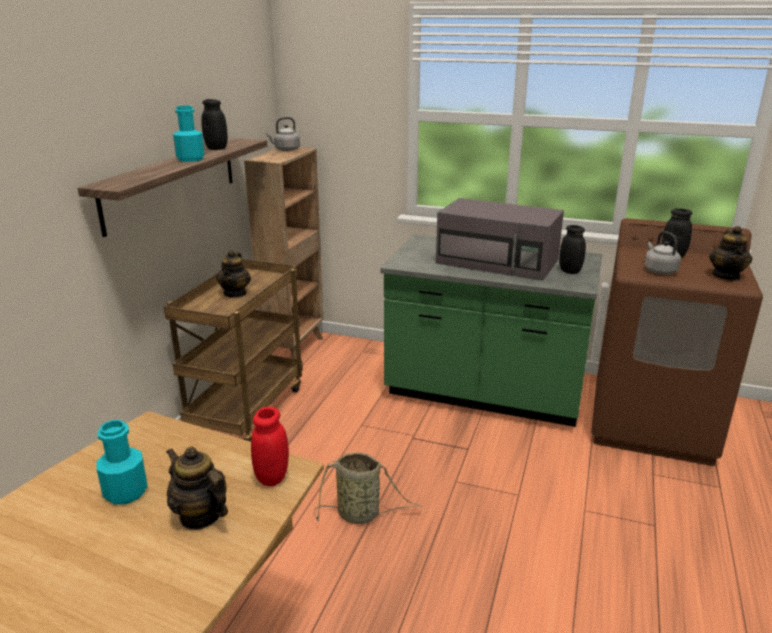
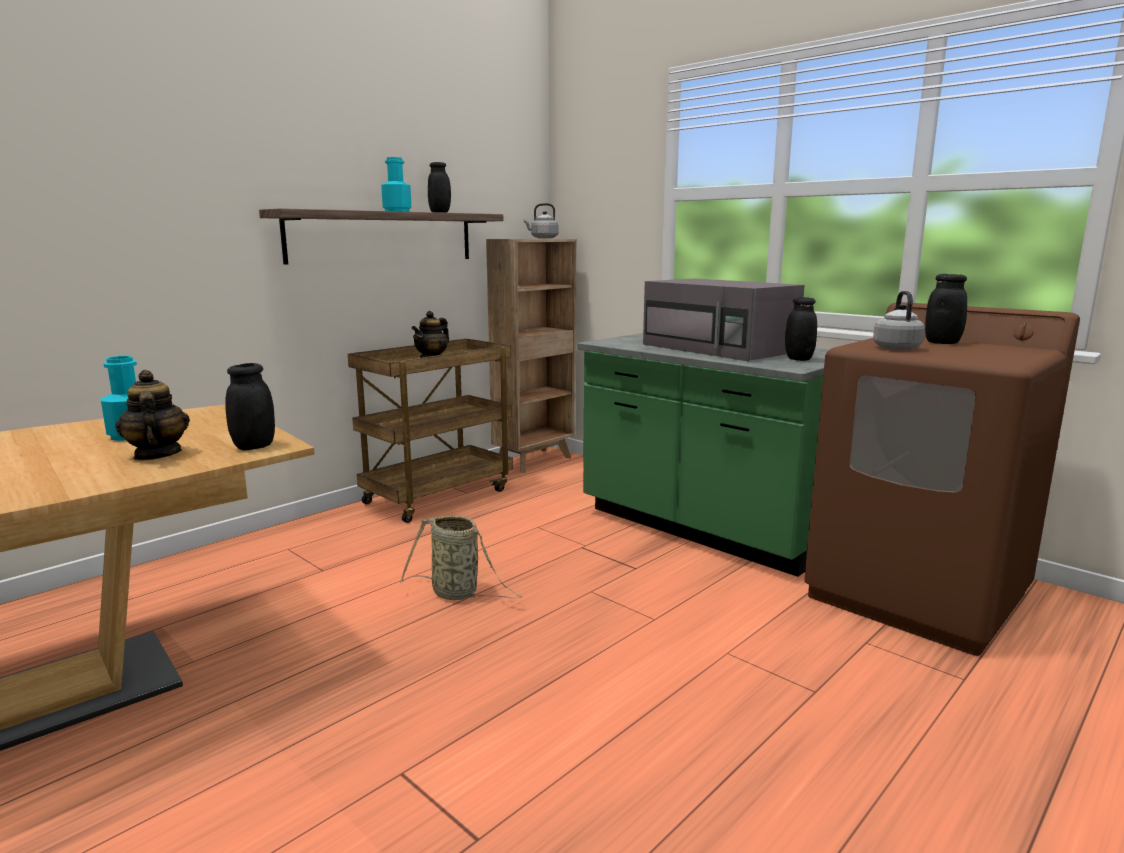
camera: 25 degrees right, 10 degrees down
red jar [251,407,289,487] -> black jar [225,363,275,450]
teapot [709,226,752,281] -> none

